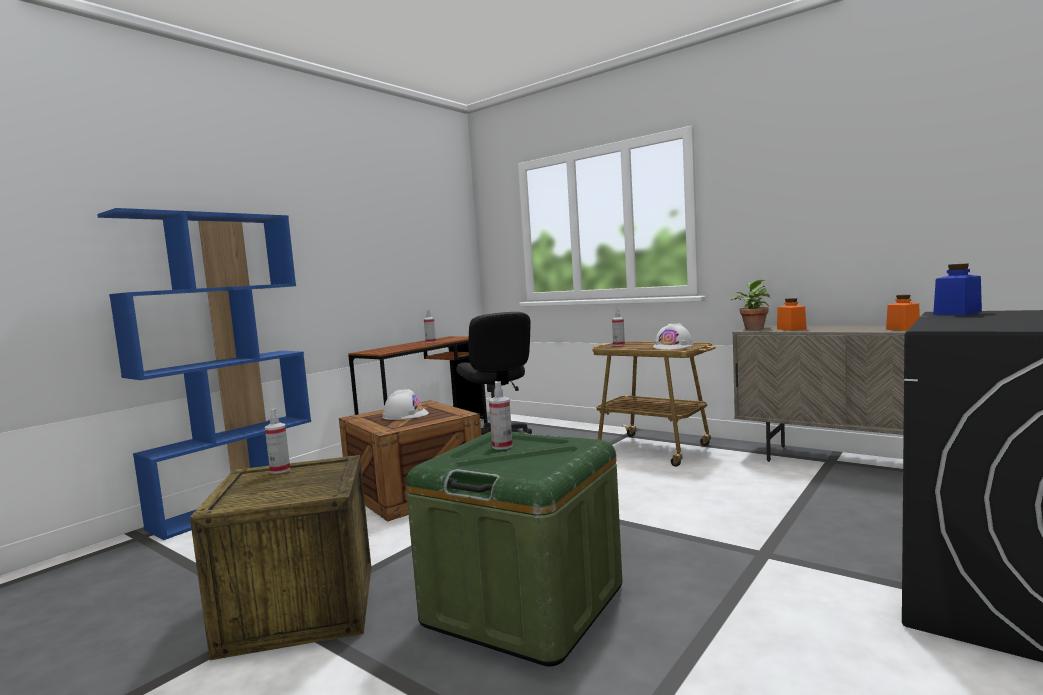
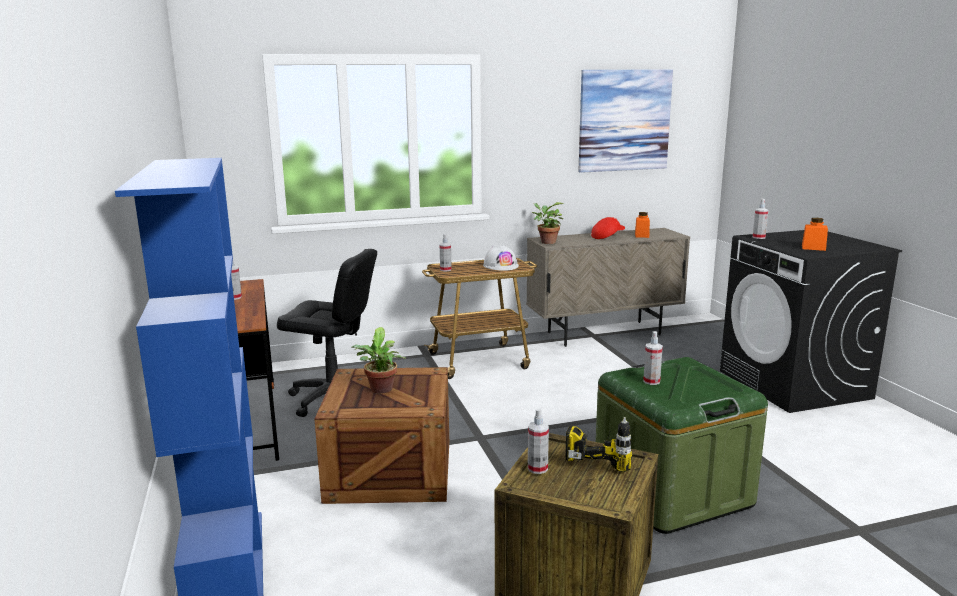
camera: 55 degrees left, 10 degrees up
white hard hat [382,389,429,420] -> potted plant [351,327,406,394]
orange jar [777,298,807,331] -> orange jar moved to [802,218,828,251]
blue jar [933,263,982,315] -> spray bottle [753,199,769,239]
none -> power drill [565,417,632,472]
none -> picture [578,69,673,173]
none -> red cap [591,217,625,239]

